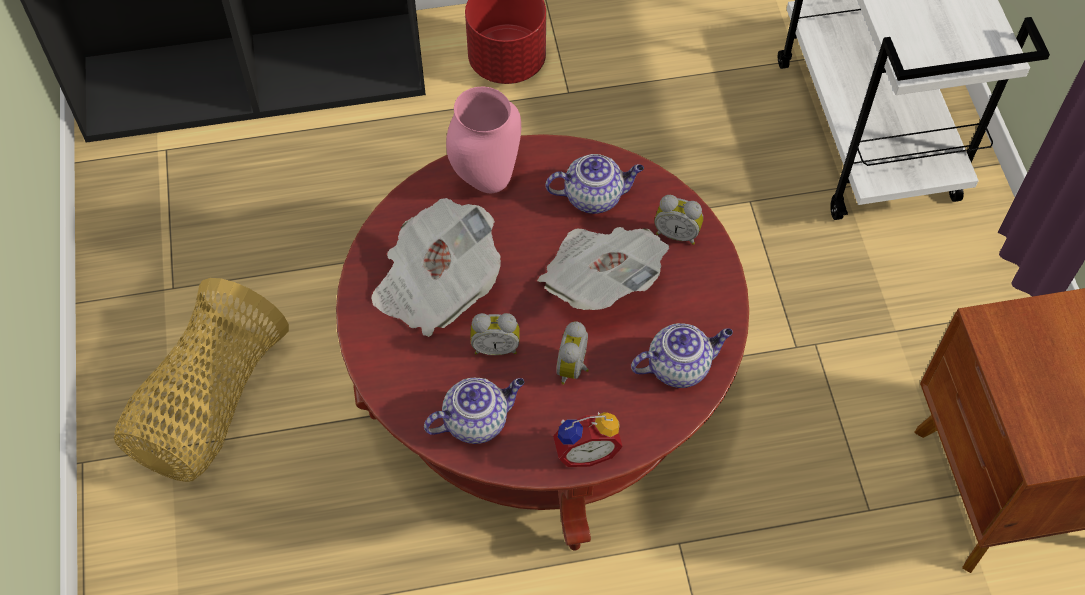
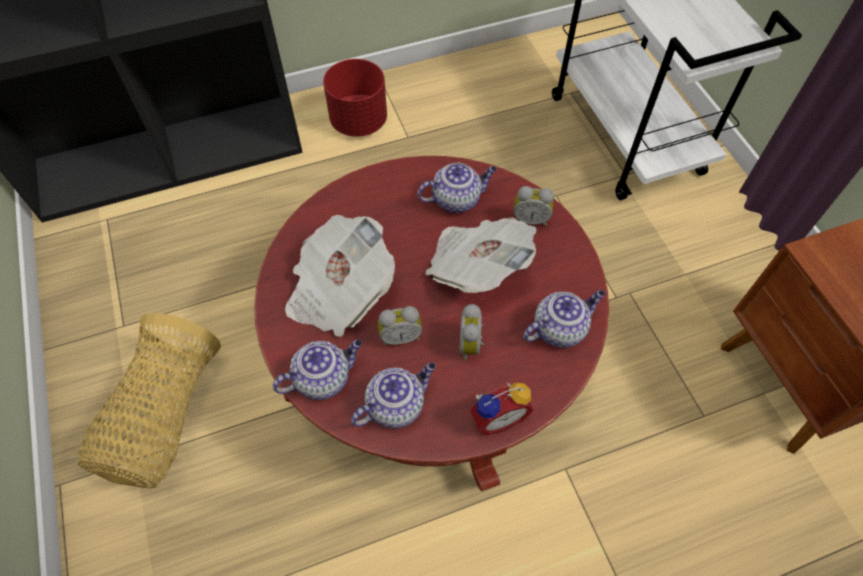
camera: 10 degrees left, 0 degrees up
pink vase [446,87,521,193] -> none
none -> teapot [273,340,362,400]

